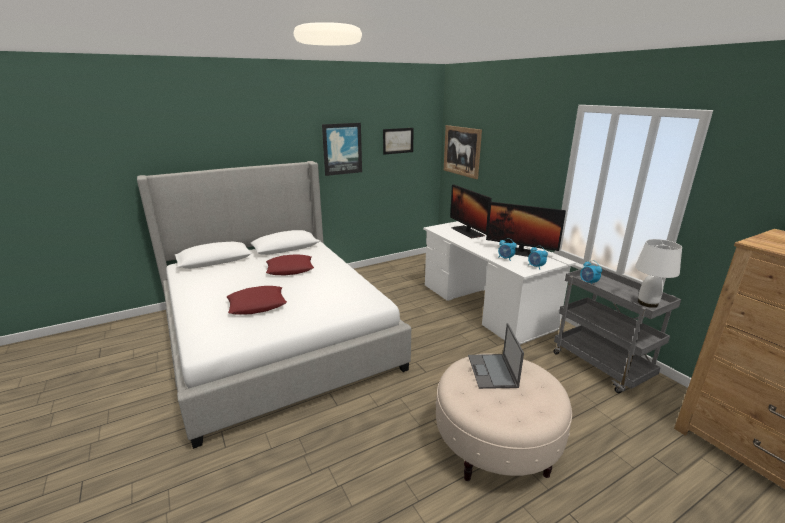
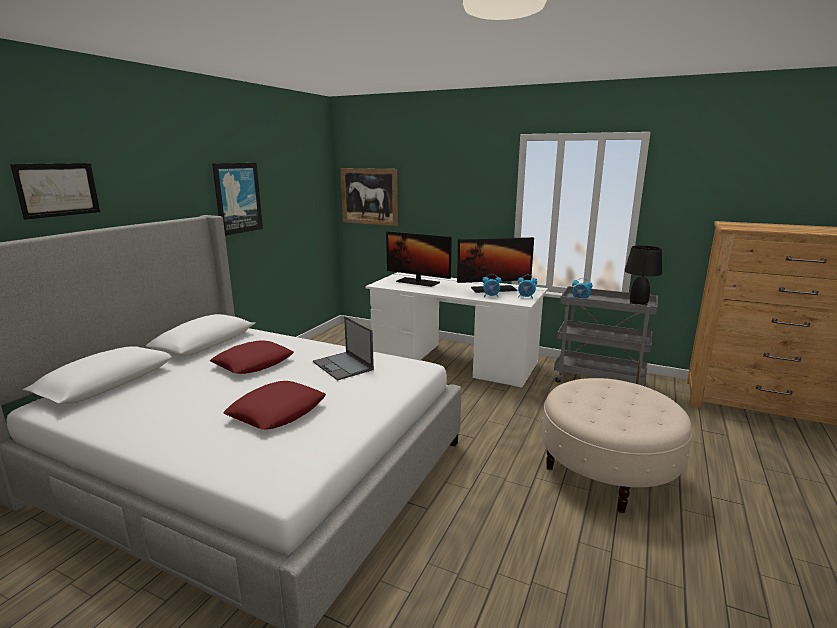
camera: 35 degrees left, 5 degrees down
picture [383,128,414,155] -> picture moved to [10,163,100,220]
laptop [468,323,524,389] -> laptop moved to [313,316,374,381]
white table lamp [635,239,682,308] -> black table lamp [624,245,662,306]

